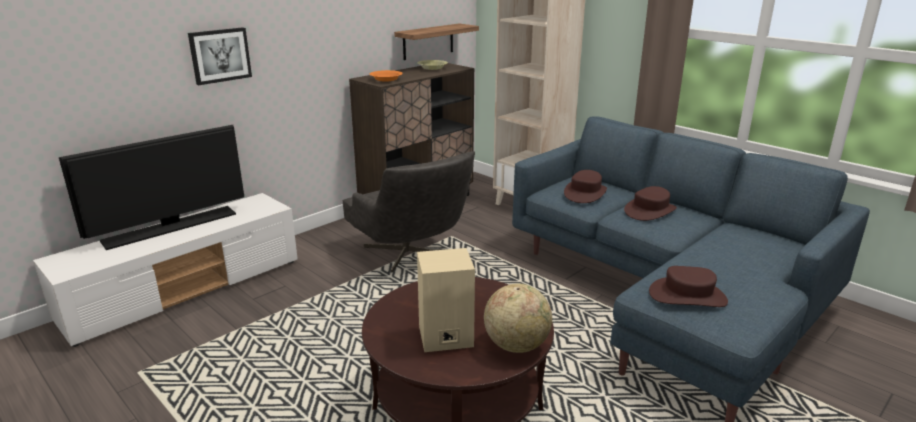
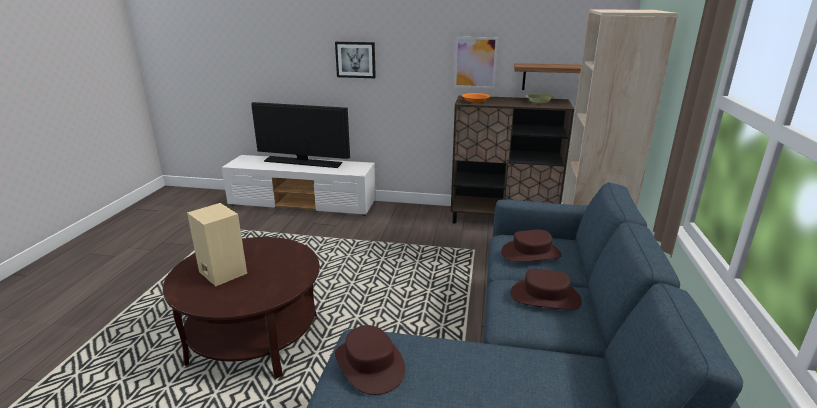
camera: 55 degrees right, 0 degrees up
grey armchair [343,151,475,273] -> none
globe [484,284,552,353] -> none
none -> picture [454,37,498,89]

